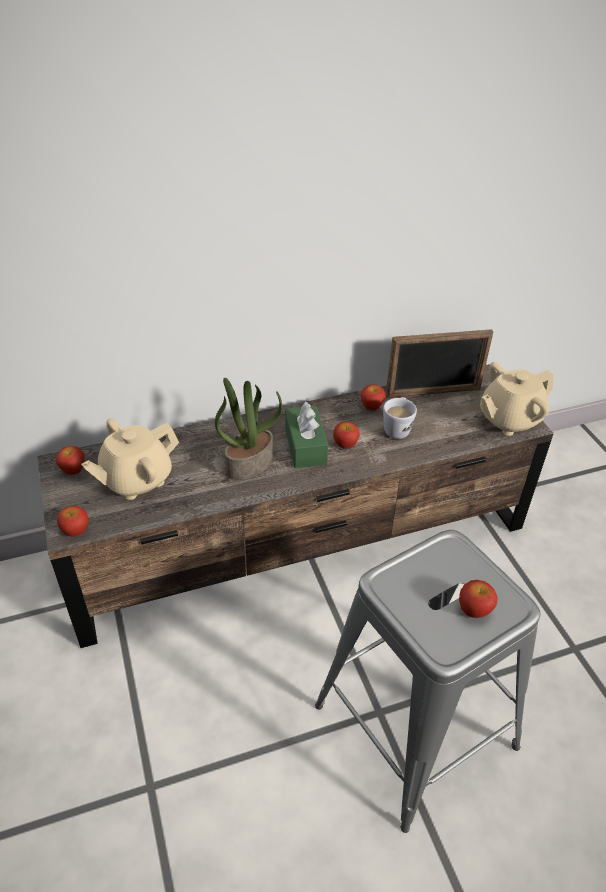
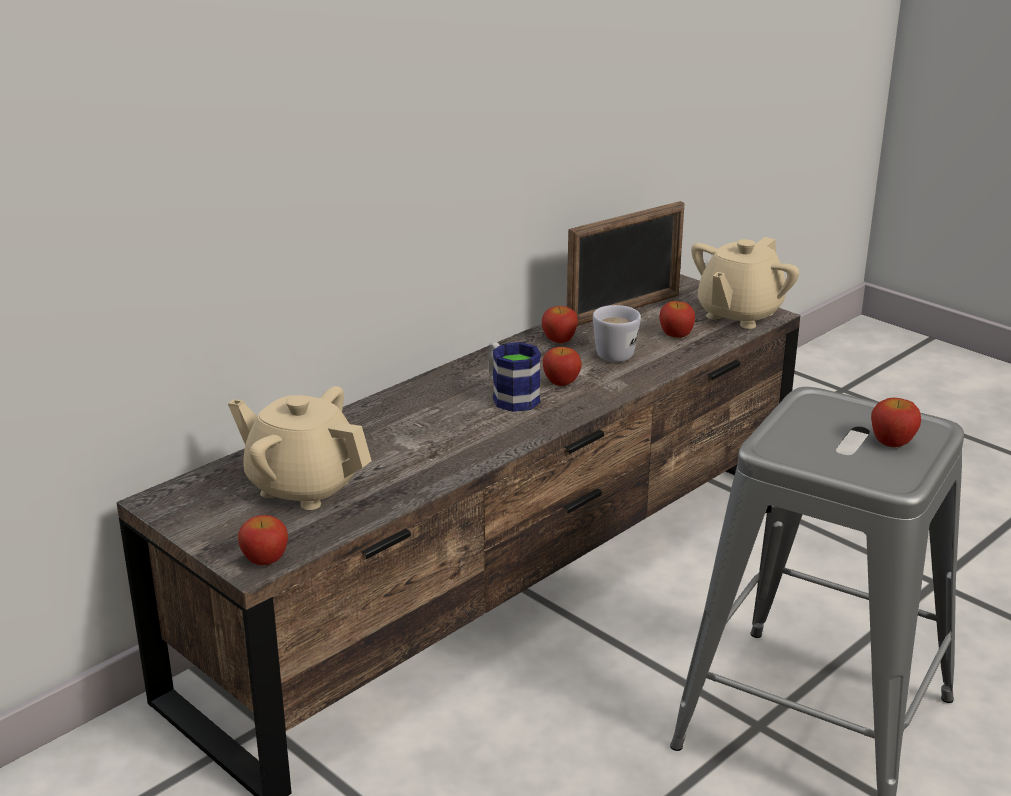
camera: 25 degrees left, 15 degrees down
apple [56,445,85,475] -> apple moved to [659,301,695,338]
beige teapot [81,418,179,500] -> beige teapot turned 90 degrees clockwise [228,386,372,510]
potted plant [215,378,282,480] -> none
green tissue box [285,402,328,468] -> mug [488,342,541,412]

